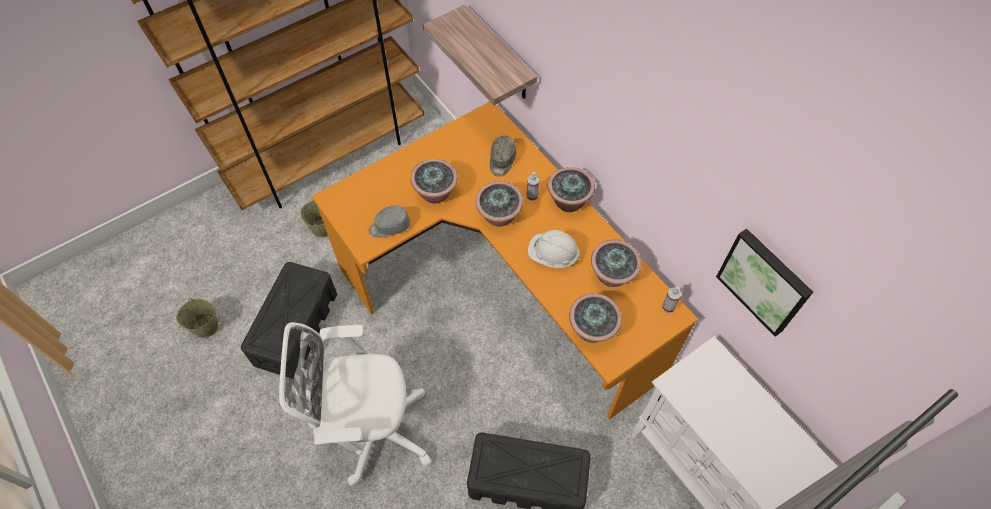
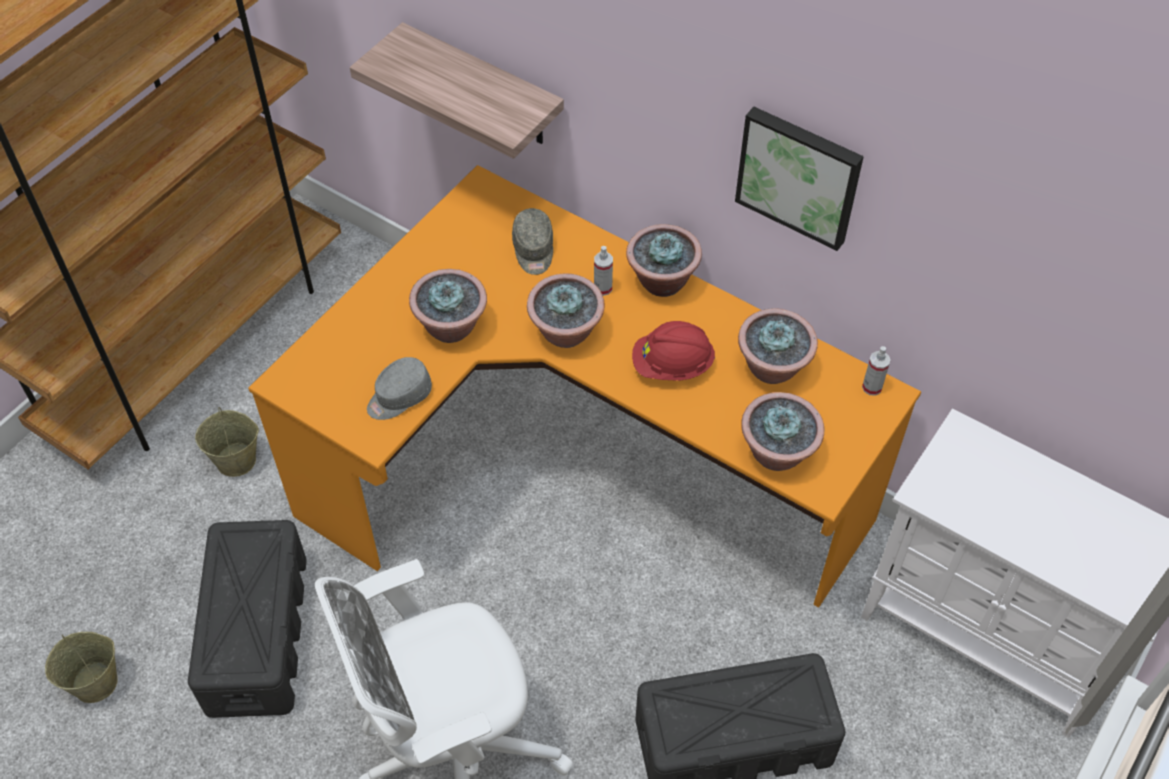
camera: 20 degrees left, 5 degrees down
white hard hat [528,230,580,268] -> red hard hat [632,321,715,381]
picture [716,228,813,337] -> picture moved to [735,107,864,251]

